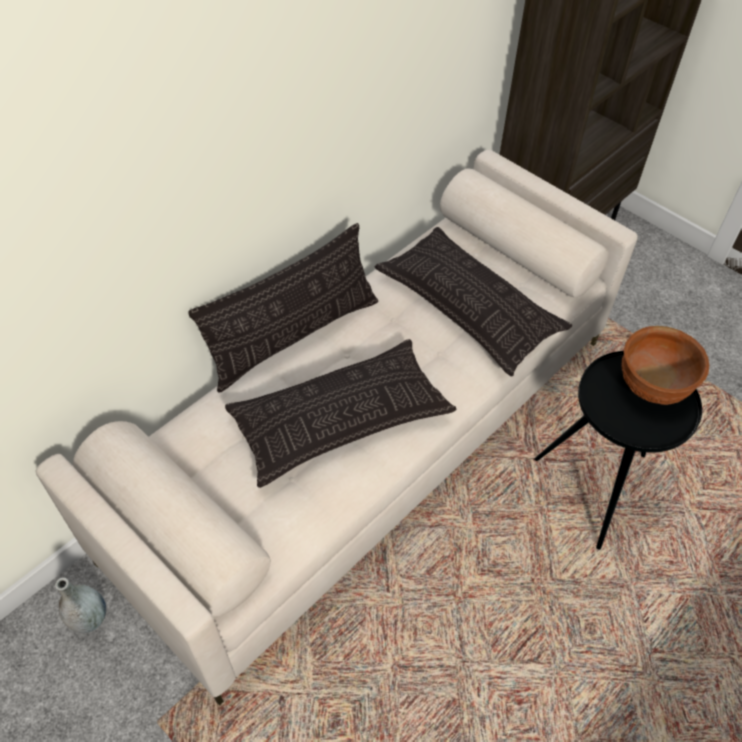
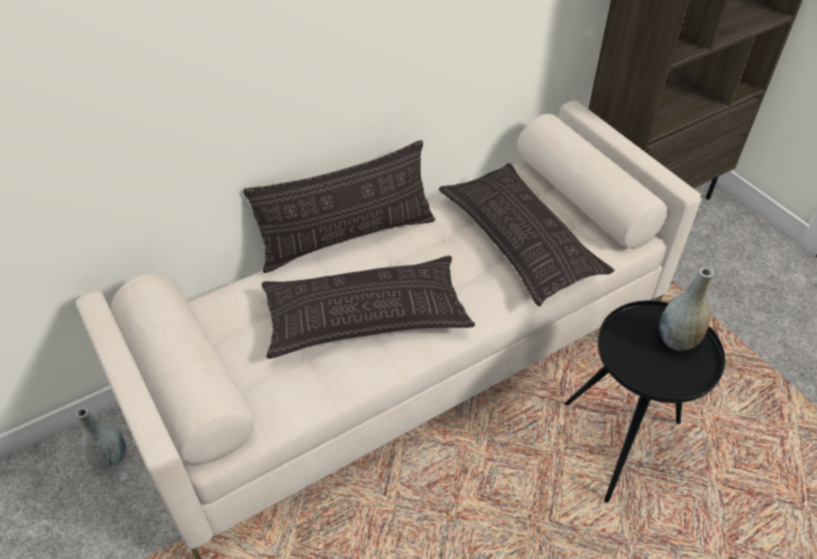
camera: 15 degrees right, 5 degrees down
brown bowl [622,326,709,405] -> grey vase [660,267,713,351]

